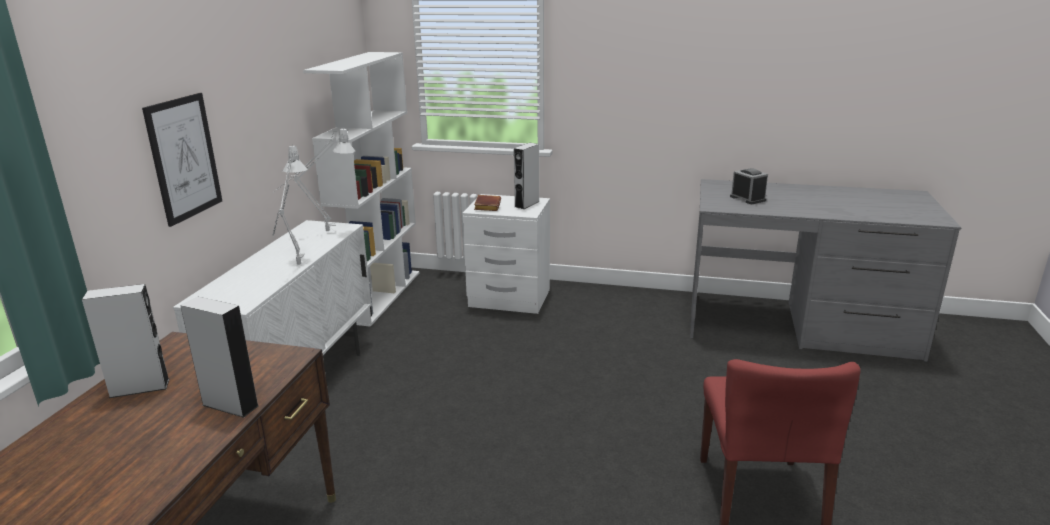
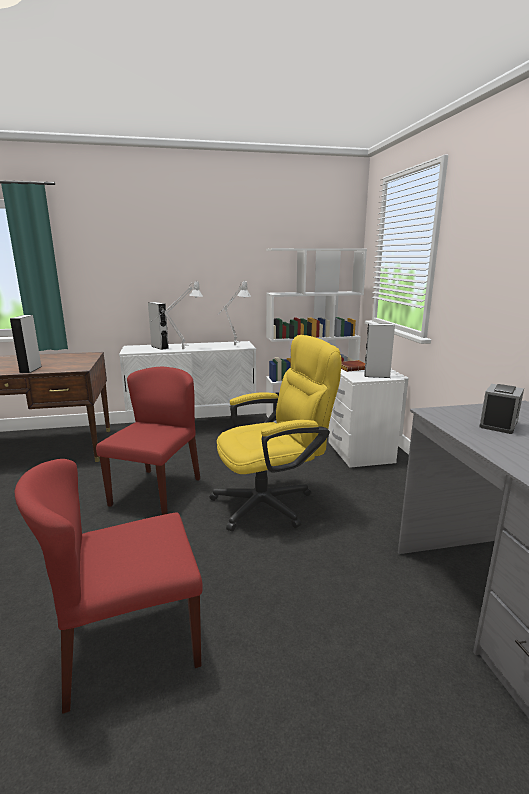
camera: 65 degrees right, 5 degrees down
grey speaker [82,284,169,398] -> grey speaker moved to [148,302,169,350]
picture [142,93,222,227] -> none
none -> red chair [96,367,200,515]
none -> yellow office chair [209,335,342,532]

